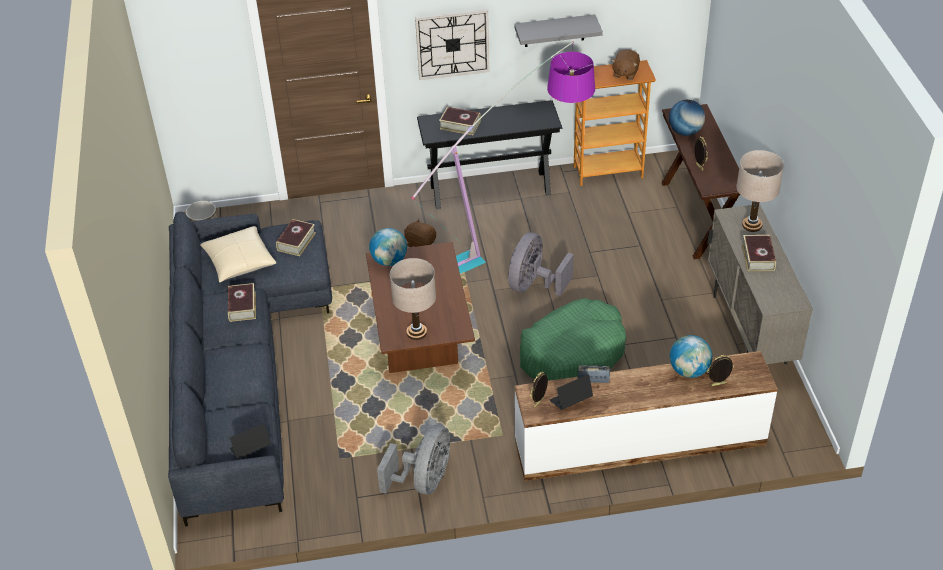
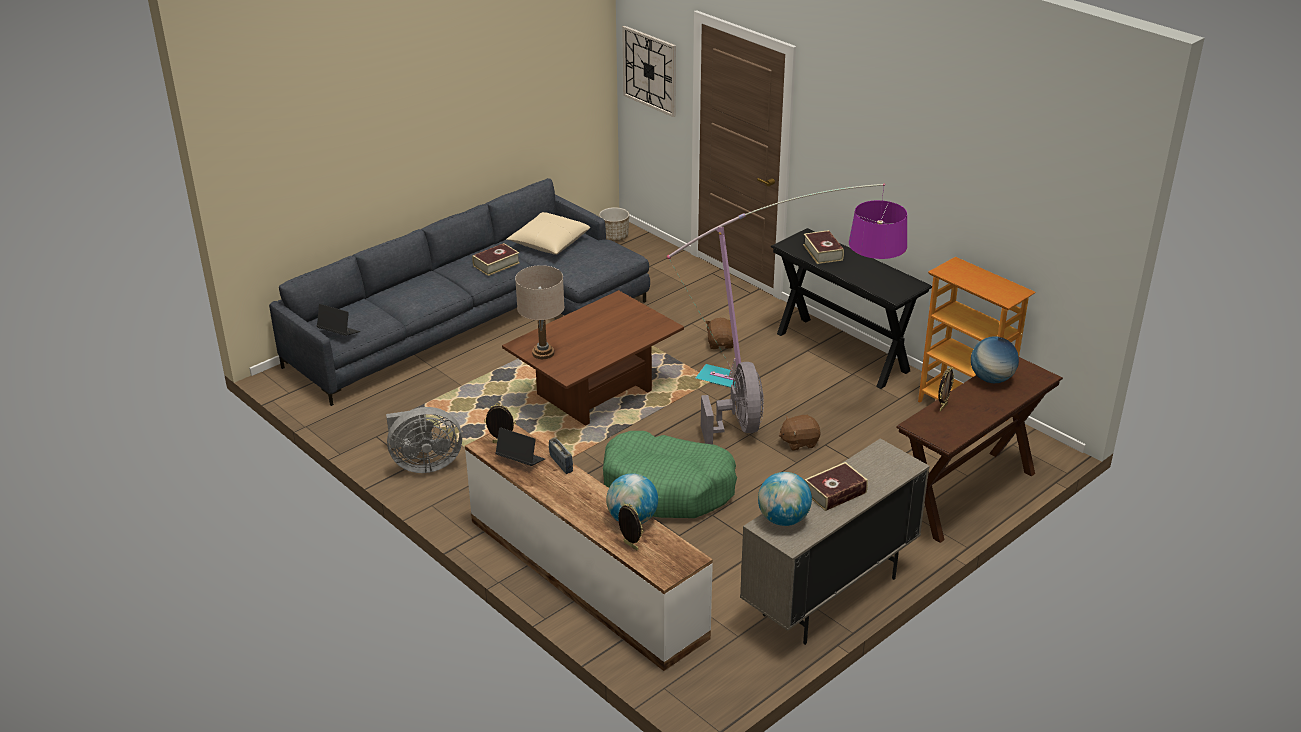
camera: 55 degrees right, 10 degrees down
book [276,219,316,256] -> none
globe [369,228,407,266] -> globe moved to [758,472,812,526]
wall clock [415,9,490,80] -> wall clock moved to [622,26,676,117]
grey fan [508,232,573,296] -> grey fan turned 90 degrees clockwise [701,362,764,445]
grey shelf [514,14,603,47] -> none
brown plush toy [611,49,640,80] -> brown plush toy moved to [778,415,821,451]
beige table lamp [737,150,784,232] -> none

